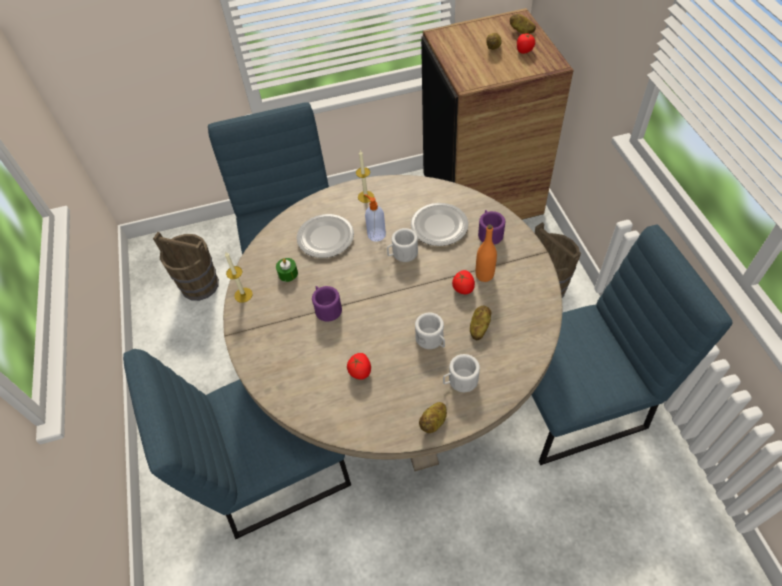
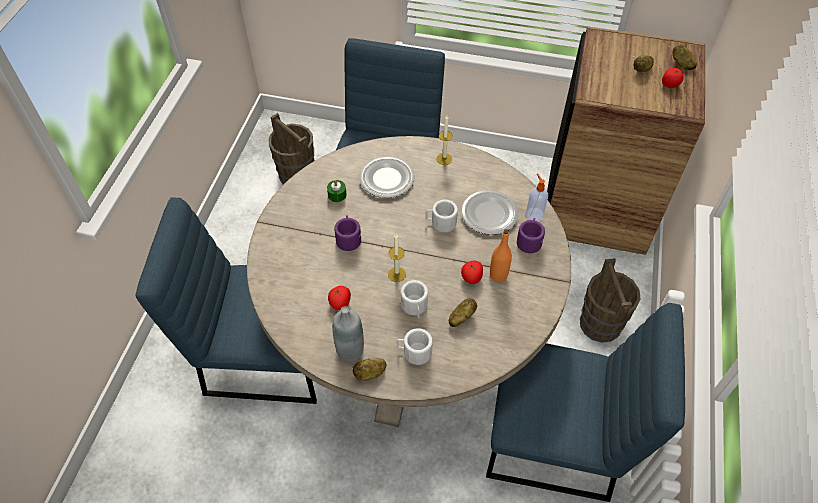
camera: 25 degrees right, 0 degrees up
candle [225,252,253,303] -> candle moved to [388,234,406,282]
soap dispenser [364,194,386,242] -> soap dispenser moved to [526,173,548,221]
none -> grey bottle [332,306,364,361]

